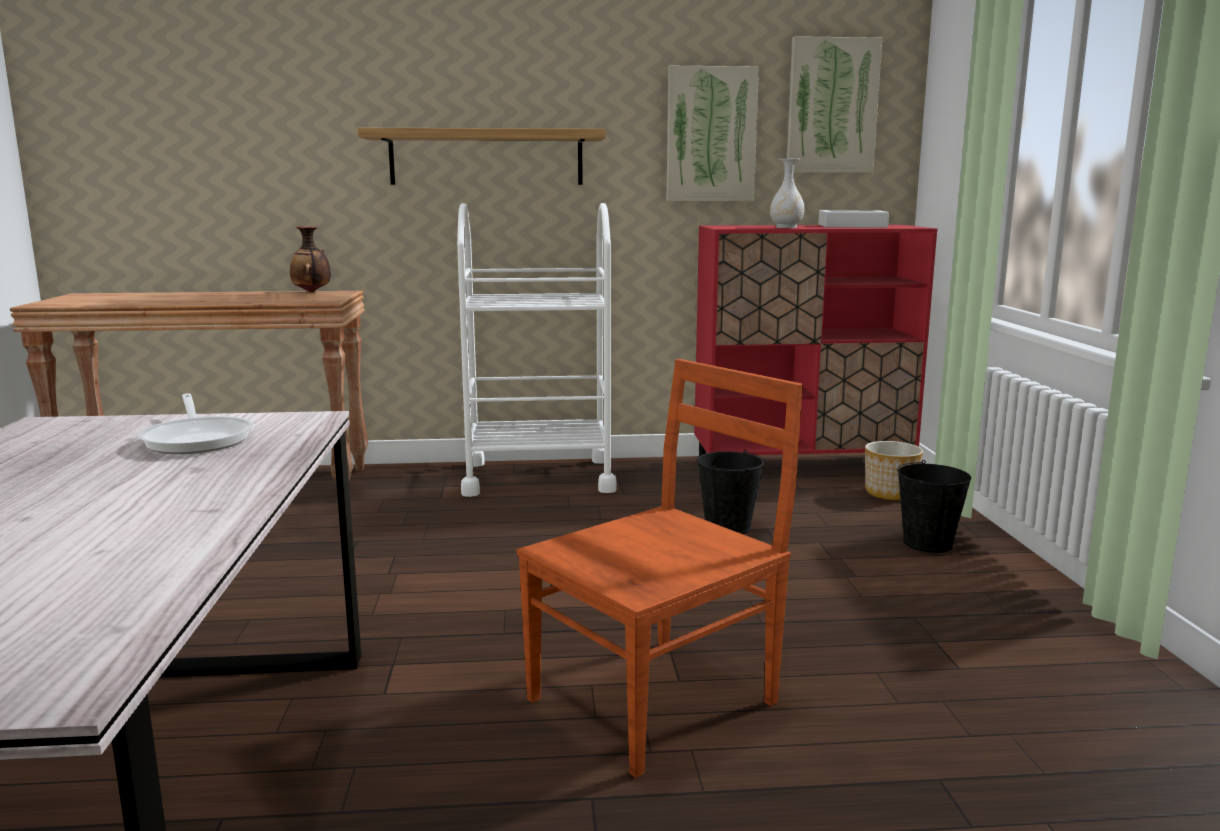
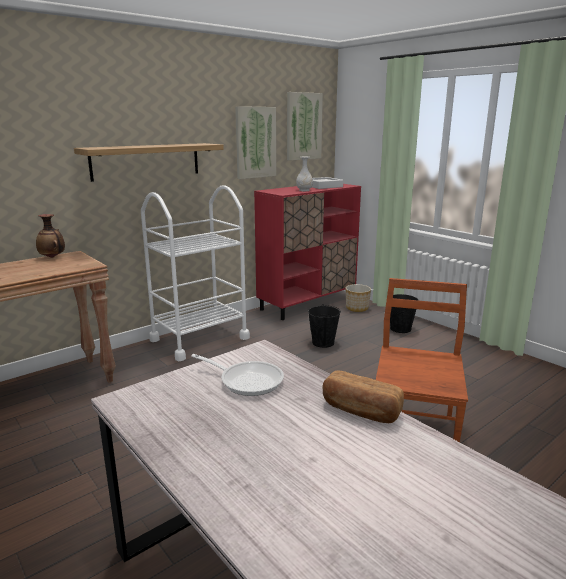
camera: 35 degrees left, 5 degrees up
none -> bread [323,370,404,423]

